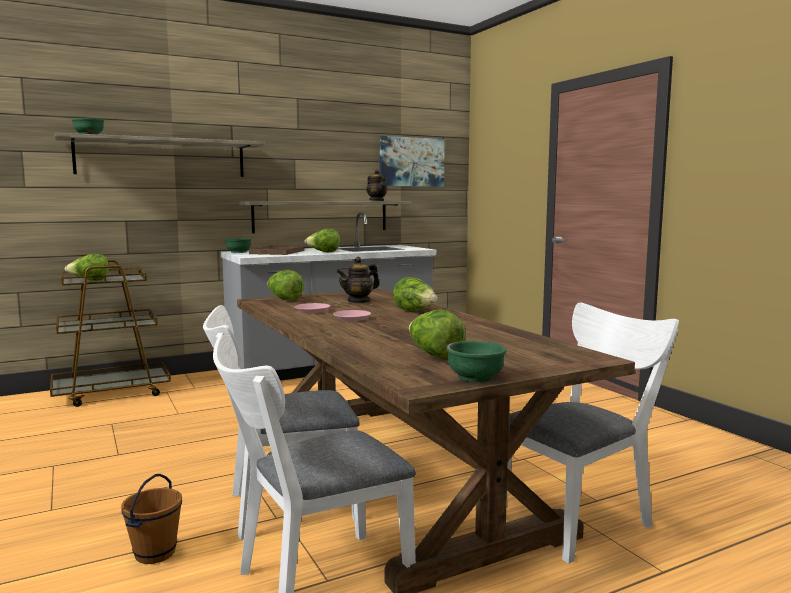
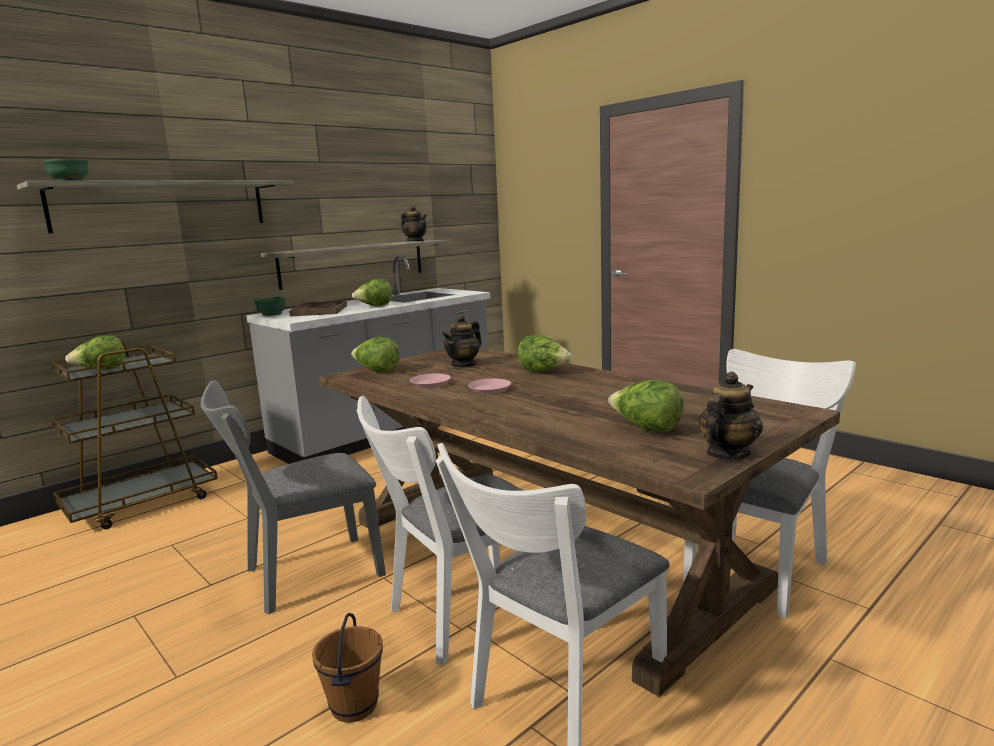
camera: 15 degrees left, 5 degrees up
picture [380,136,445,187] -> none
green bowl [446,341,506,382] -> teapot [698,372,763,459]
none -> grey chair [201,380,386,614]

